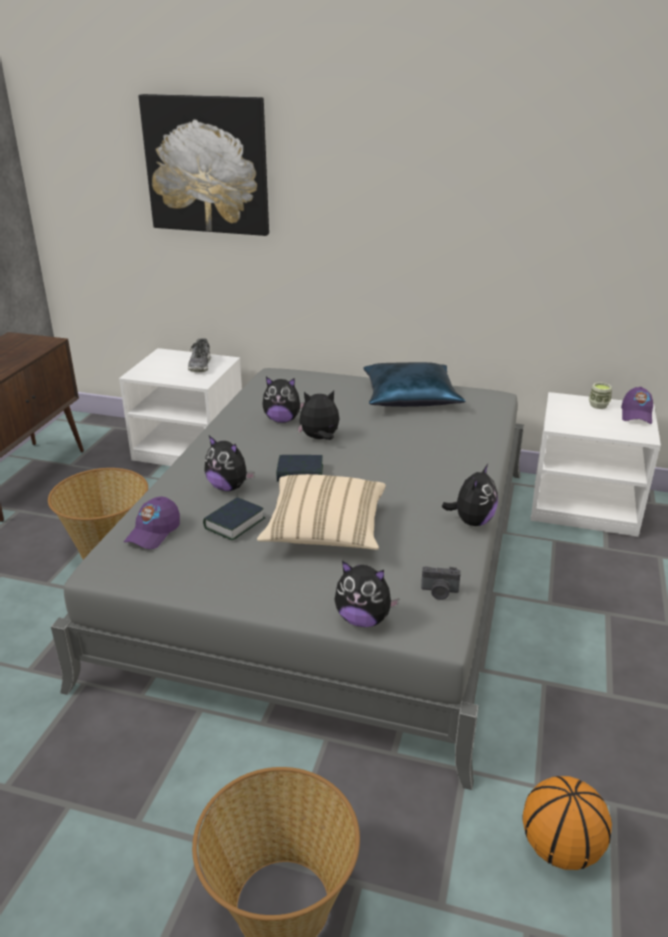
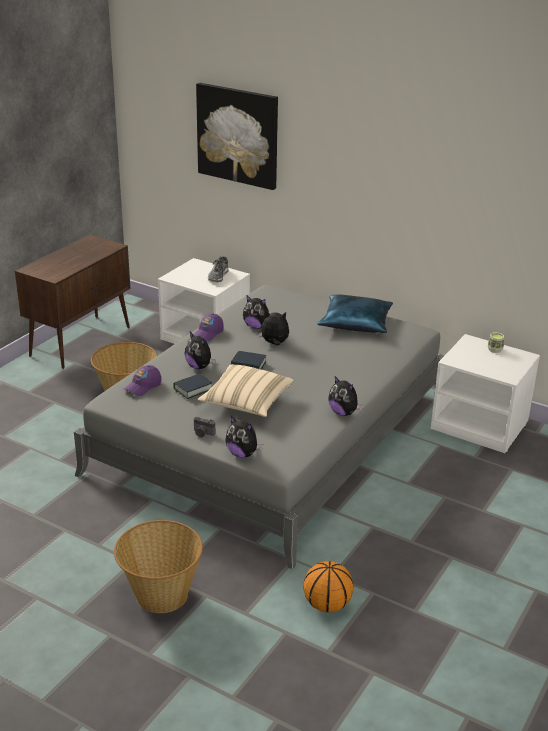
camera: 15 degrees right, 0 degrees up
camera [421,567,461,600] -> camera moved to [194,417,215,438]
plush toy [442,464,498,526] -> plush toy turned 90 degrees clockwise [328,376,363,416]
purple cap [621,387,653,424] -> purple cap moved to [194,314,224,341]

